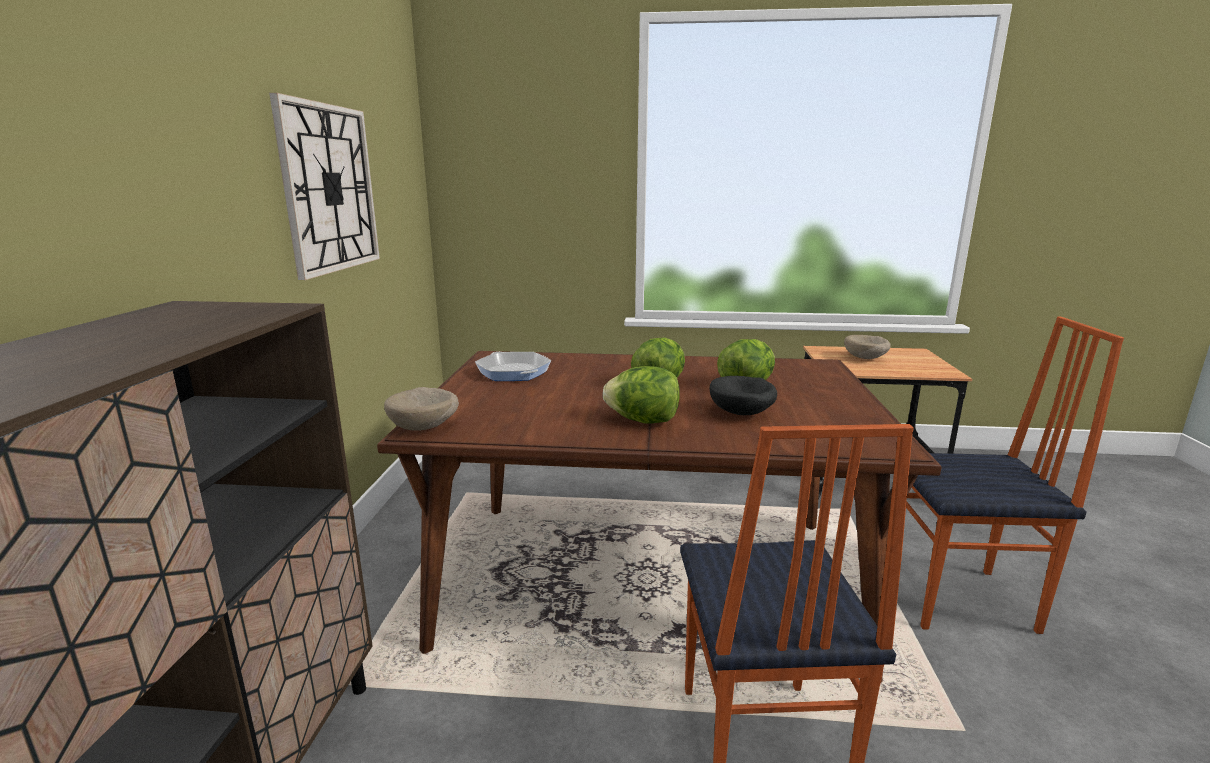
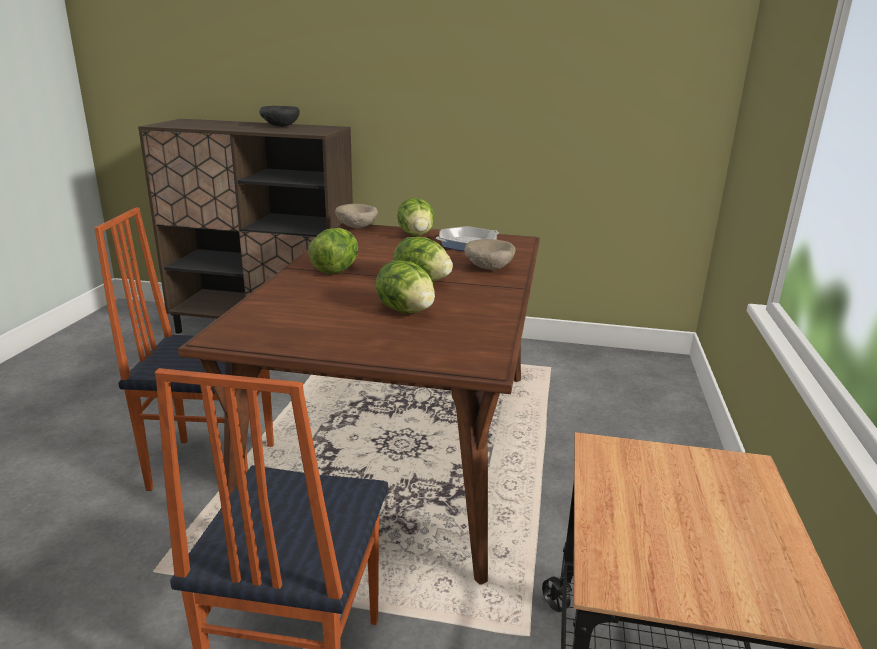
camera: 95 degrees right, 5 degrees up
wall clock [269,93,380,280] -> none
black bowl [710,376,777,415] -> black bowl moved to [259,106,300,127]
beige bowl [844,335,891,359] -> beige bowl moved to [464,239,515,270]
none -> lettuce [397,198,434,236]

